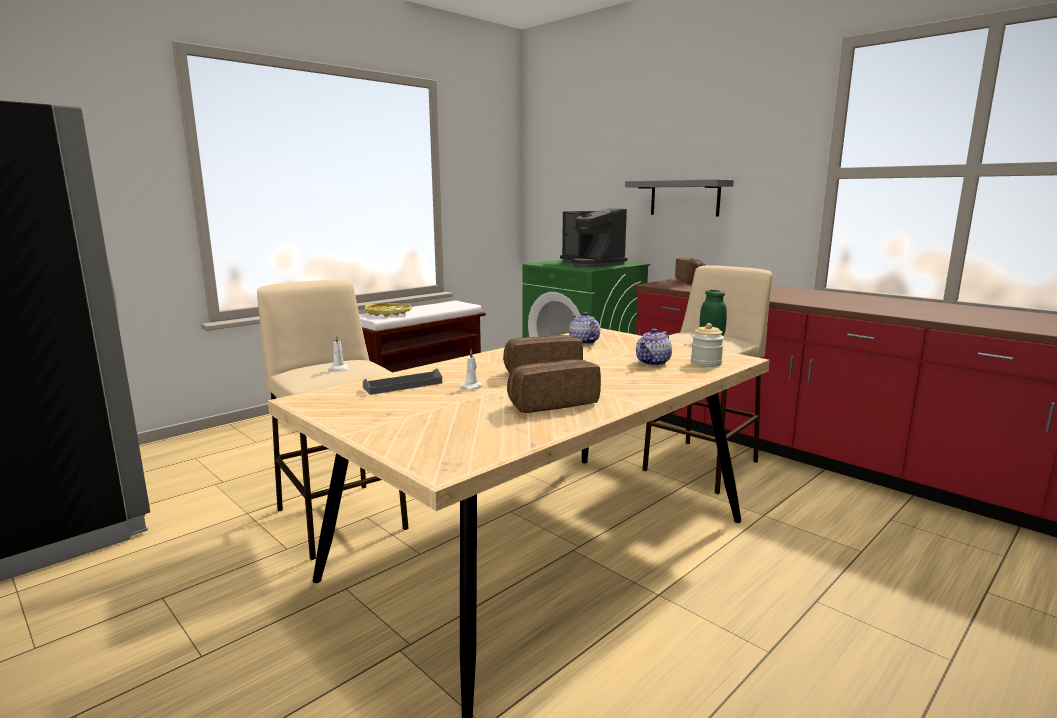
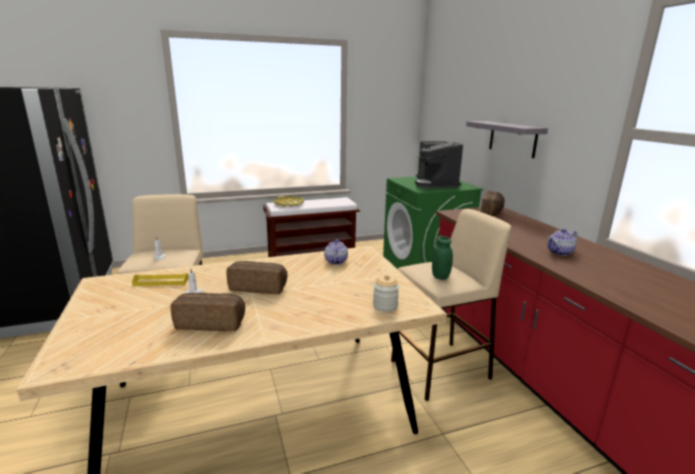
camera: 25 degrees right, 5 degrees up
grey tray [363,368,442,395] -> yellow tray [132,274,189,286]
teapot [636,328,672,366] -> teapot moved to [548,229,578,256]

